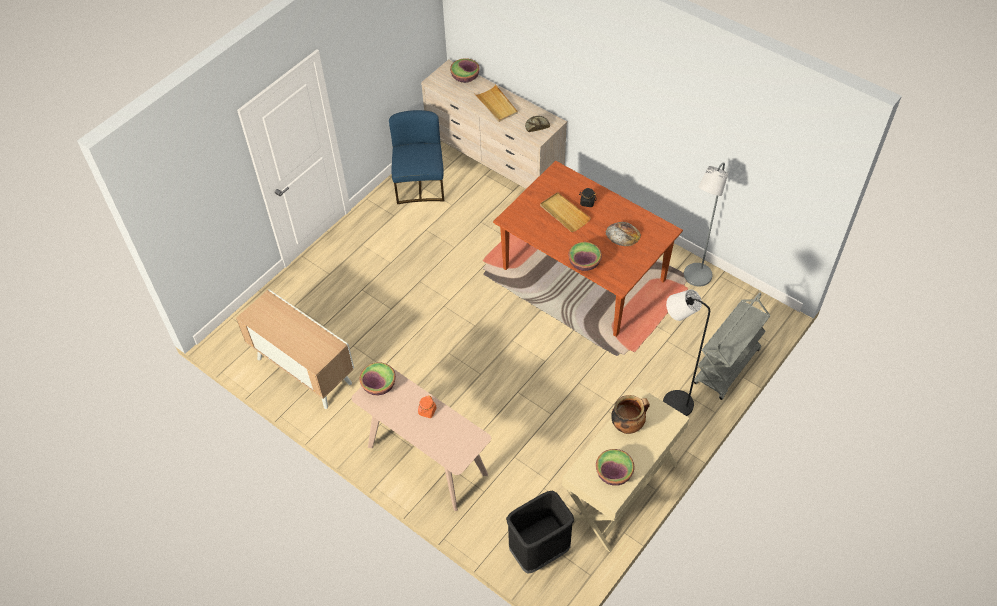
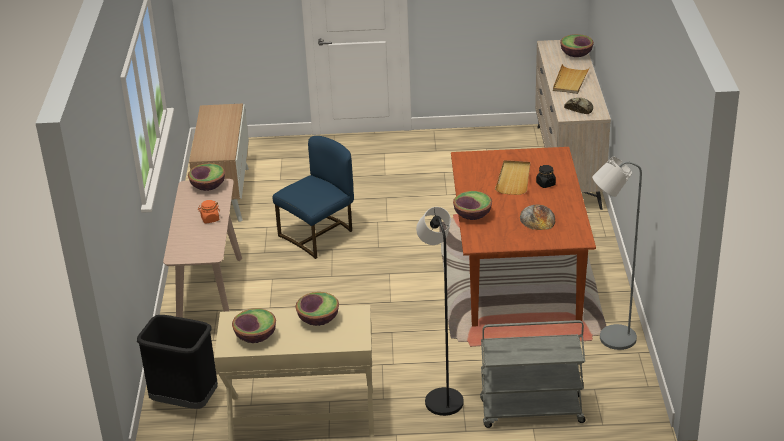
camera: 50 degrees right, 20 degrees down
blue chair [389,110,444,204] -> blue chair moved to [272,136,354,259]
cooking pot [611,395,650,434] -> bowl [296,292,339,326]

